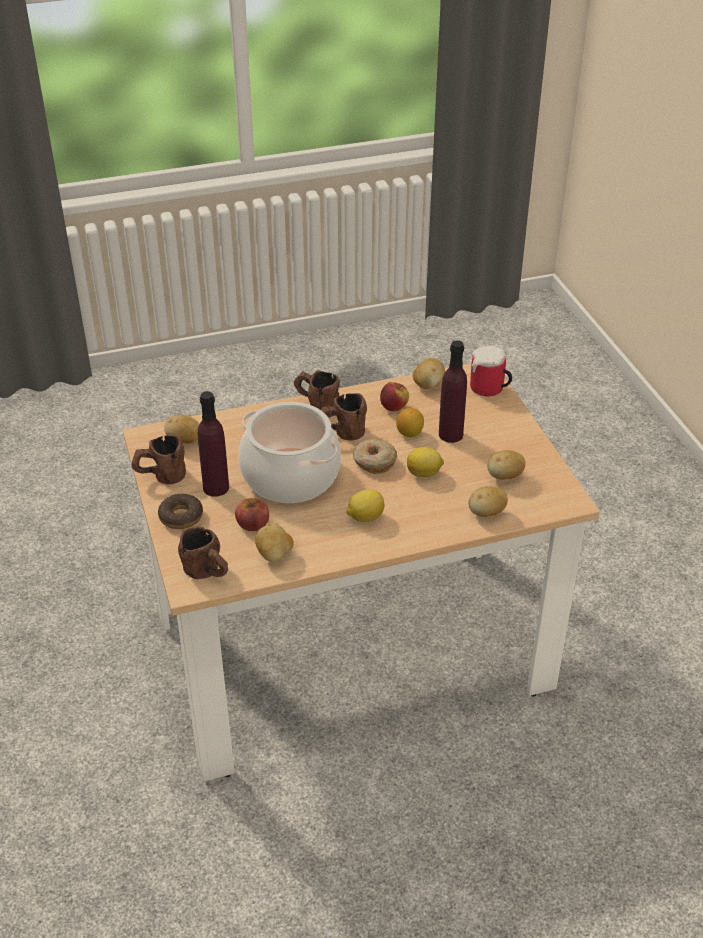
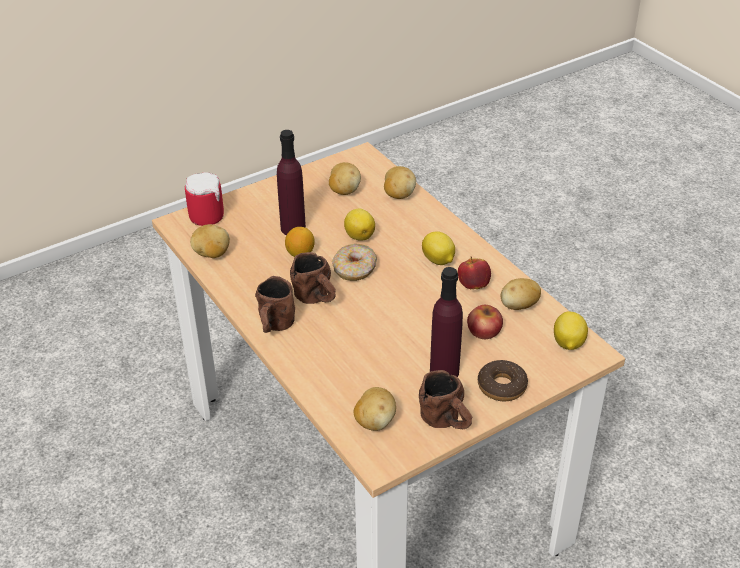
camera: 105 degrees left, 0 degrees up
brown mug [178,526,228,579] -> lemon [554,312,588,350]
cooking pot [238,402,341,503] -> none
apple [380,382,409,412] -> apple moved to [458,256,491,289]

